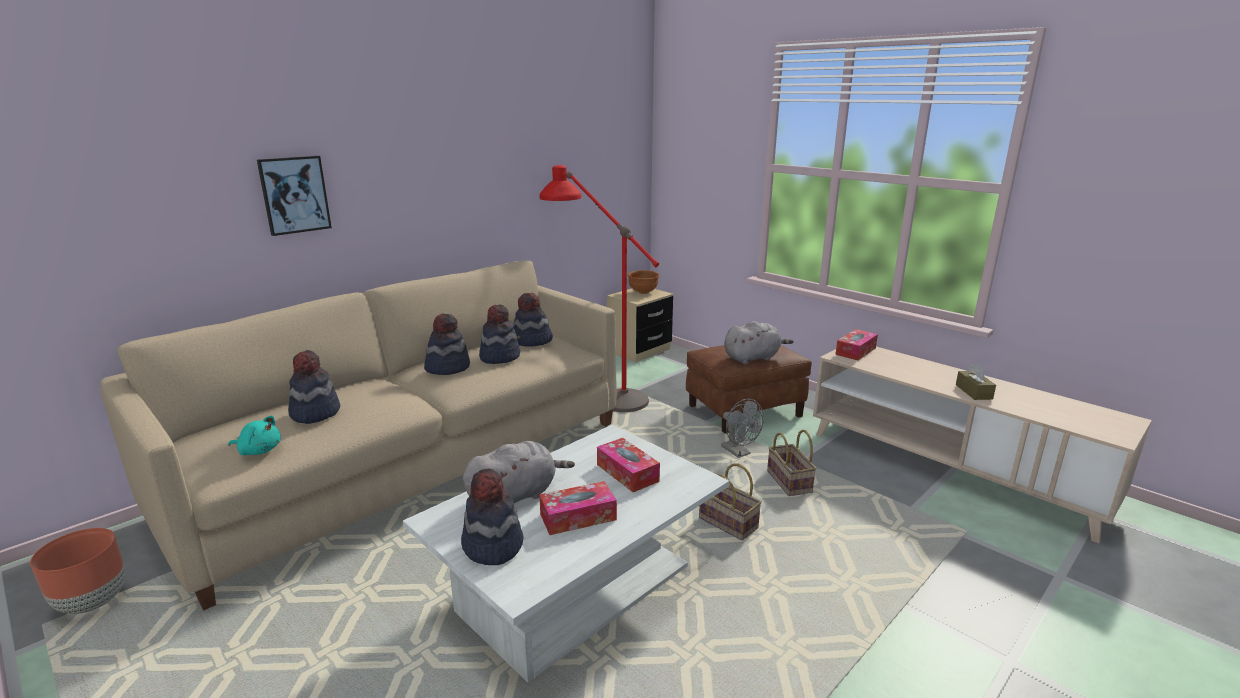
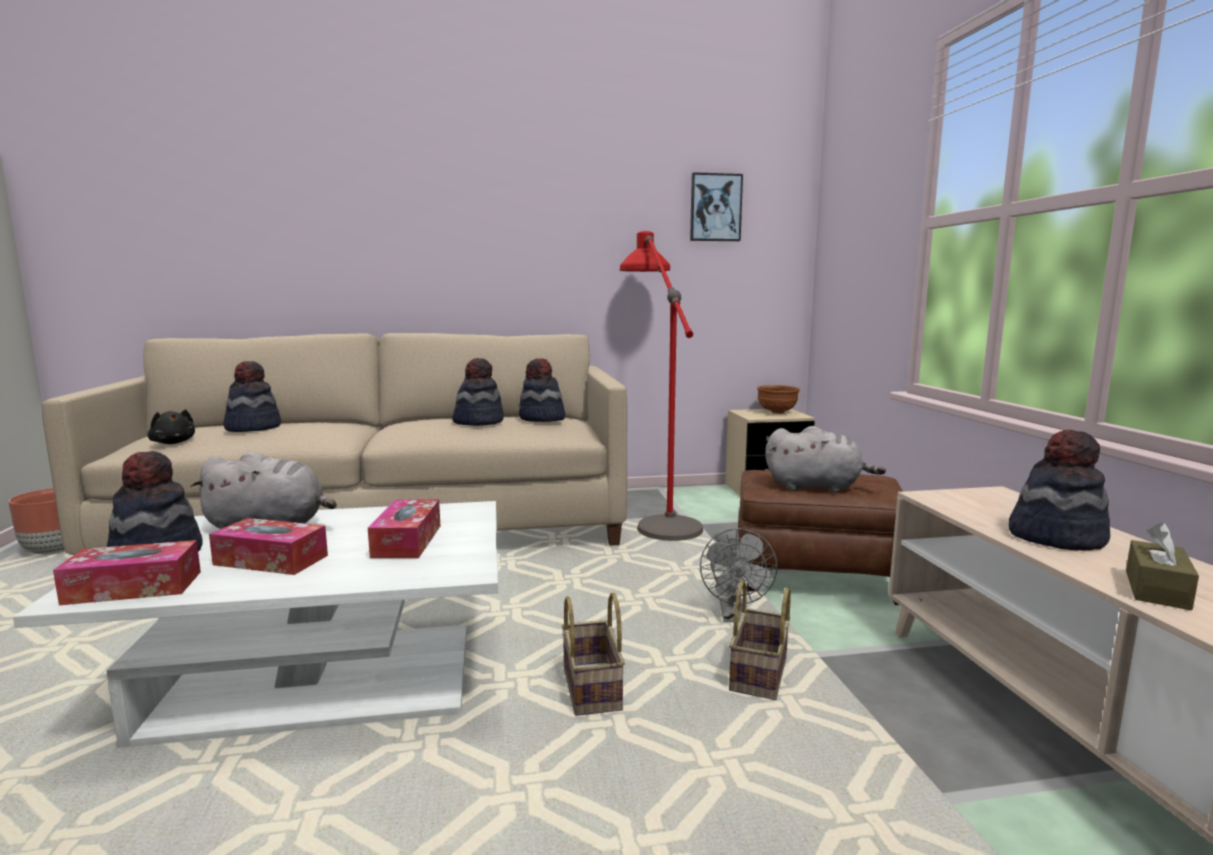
camera: 35 degrees right, 10 degrees down
turquoise plush toy [228,415,281,455] -> black plush toy [148,410,195,444]
picture [257,156,332,236] -> picture moved to [690,172,743,241]
hat [424,313,470,375] -> hat moved to [1008,430,1110,550]
tissue box [835,329,878,360] -> tissue box moved to [53,540,201,605]

